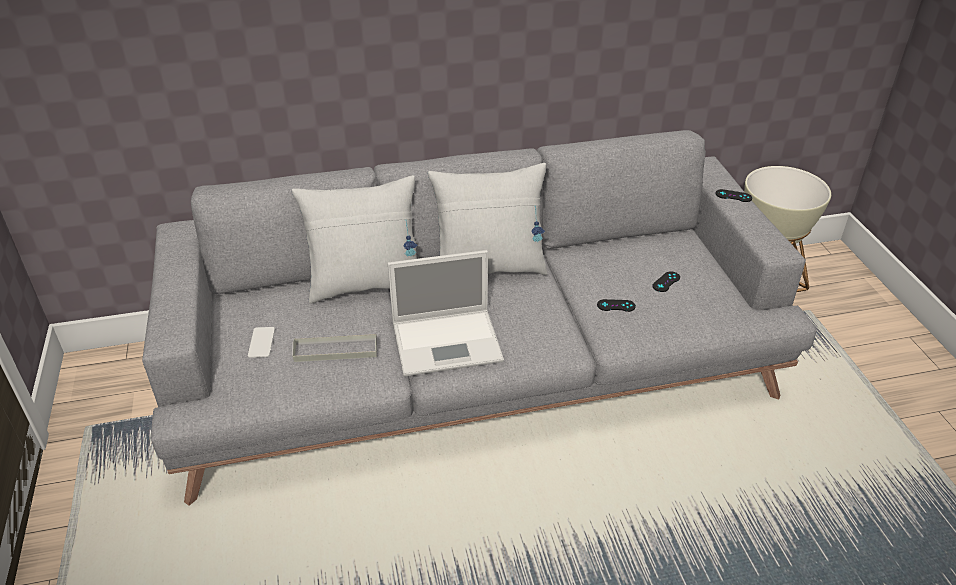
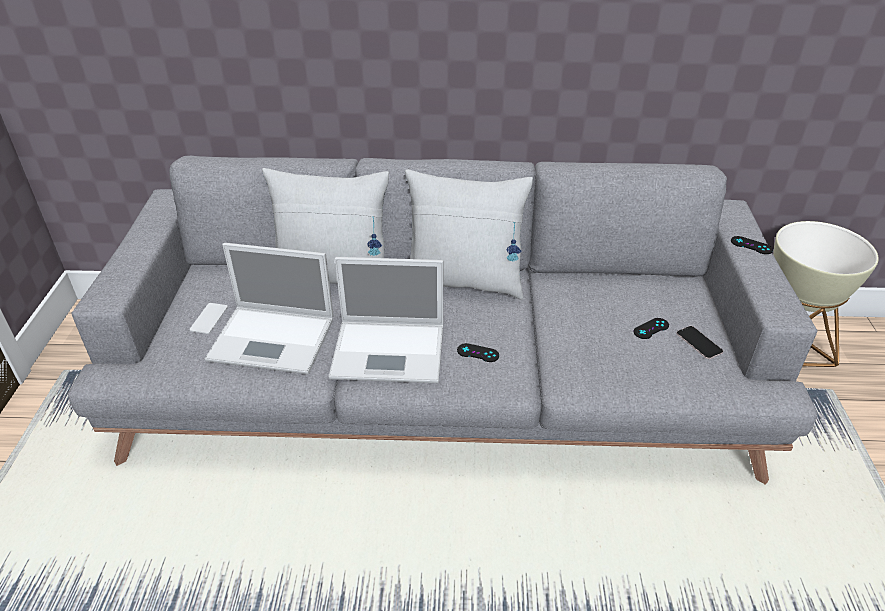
camera: 15 degrees right, 0 degrees up
grey tray [292,334,377,362] -> laptop [205,243,334,374]
black game controller [597,299,636,312] -> black game controller moved to [457,343,499,362]
none -> phone [676,326,723,359]

